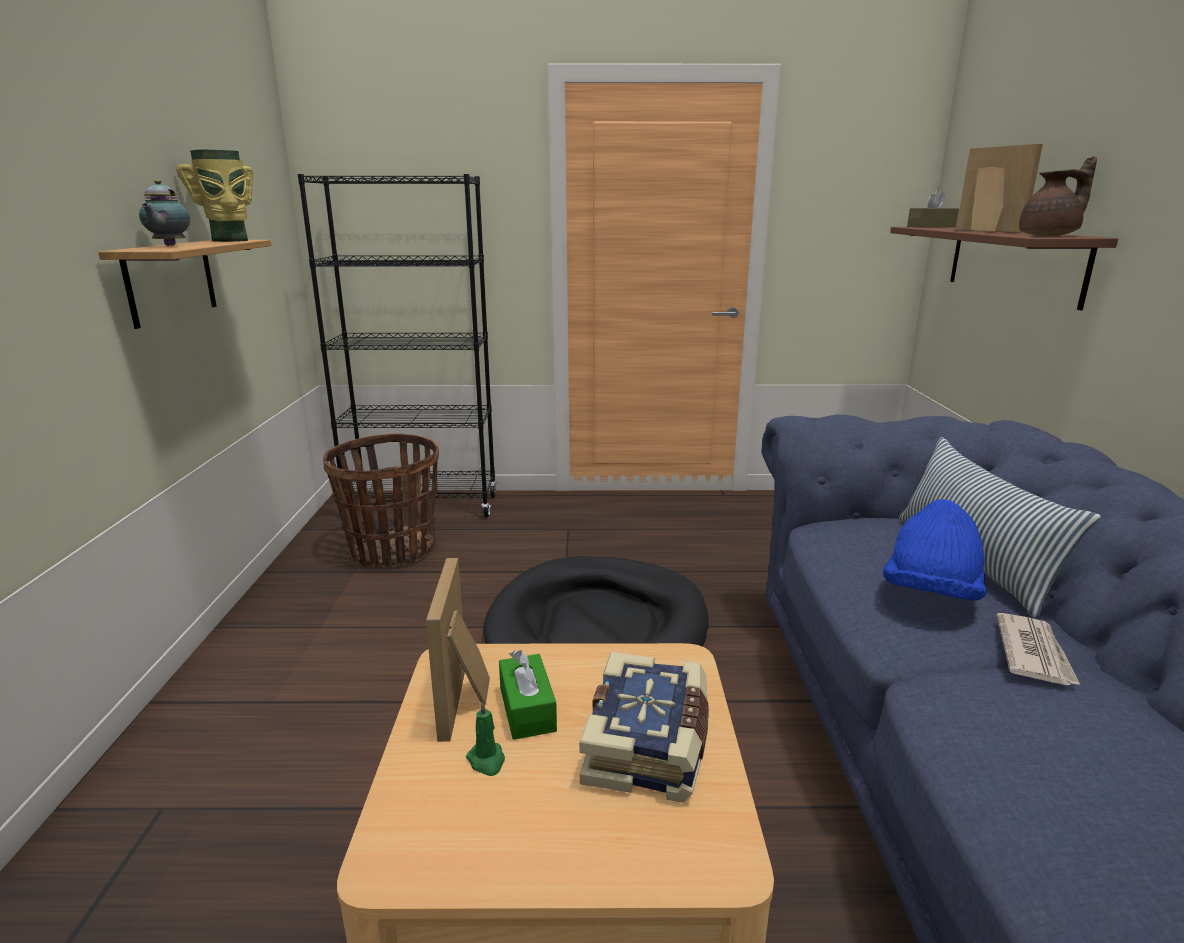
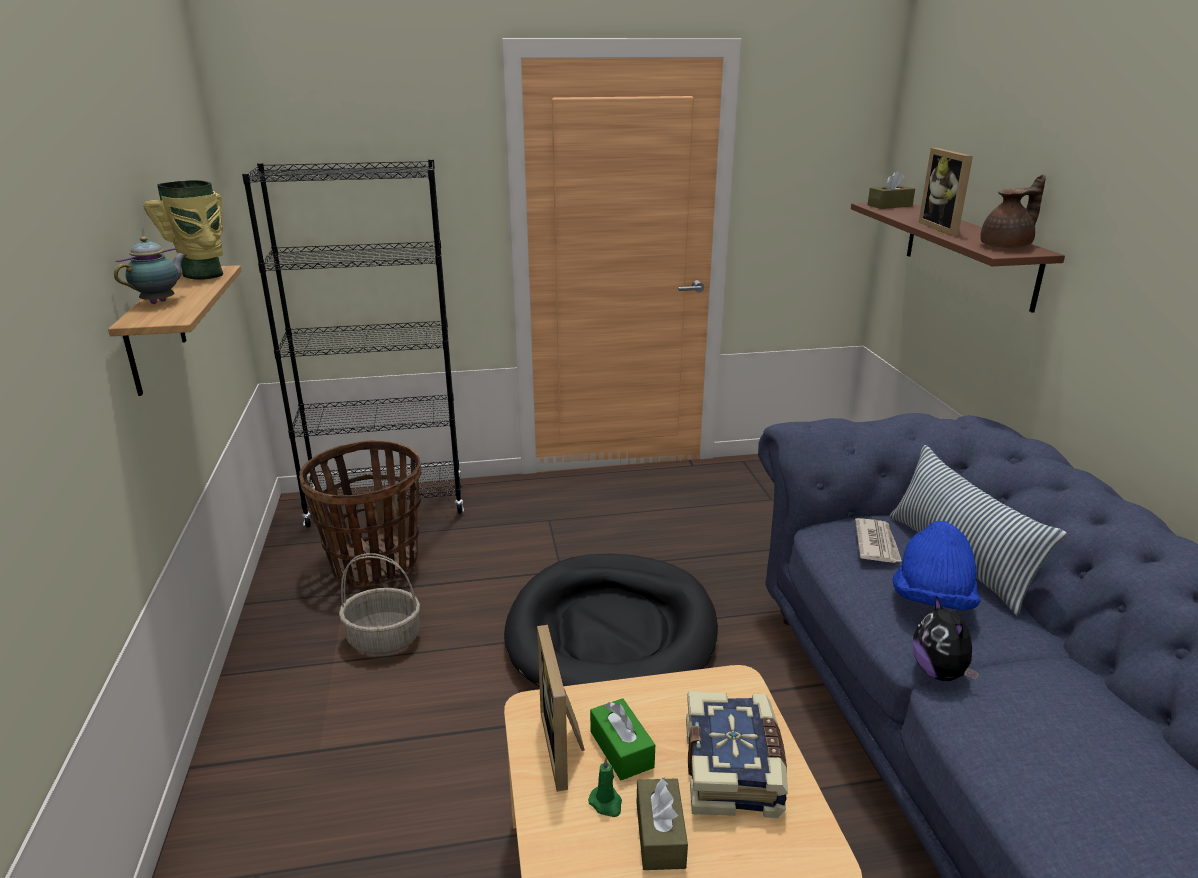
camera: 10 degrees left, 5 degrees up
teapot [139,179,190,246] -> teapot turned 135 degrees counterclockwise [114,237,187,304]
picture frame [956,144,1043,233] -> picture frame turned 150 degrees counterclockwise [918,148,973,236]
newspaper [996,613,1080,685] -> newspaper moved to [855,518,902,563]
none -> basket [339,553,420,655]
none -> brown tissue box [637,777,688,870]
none -> plush toy [913,596,980,681]

